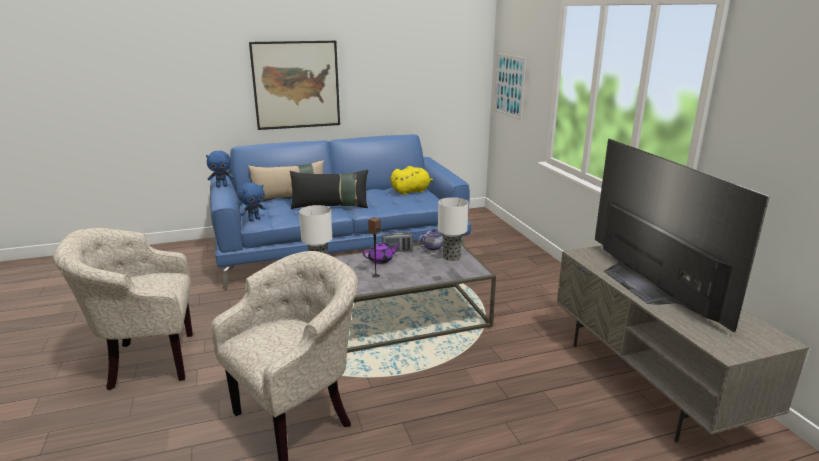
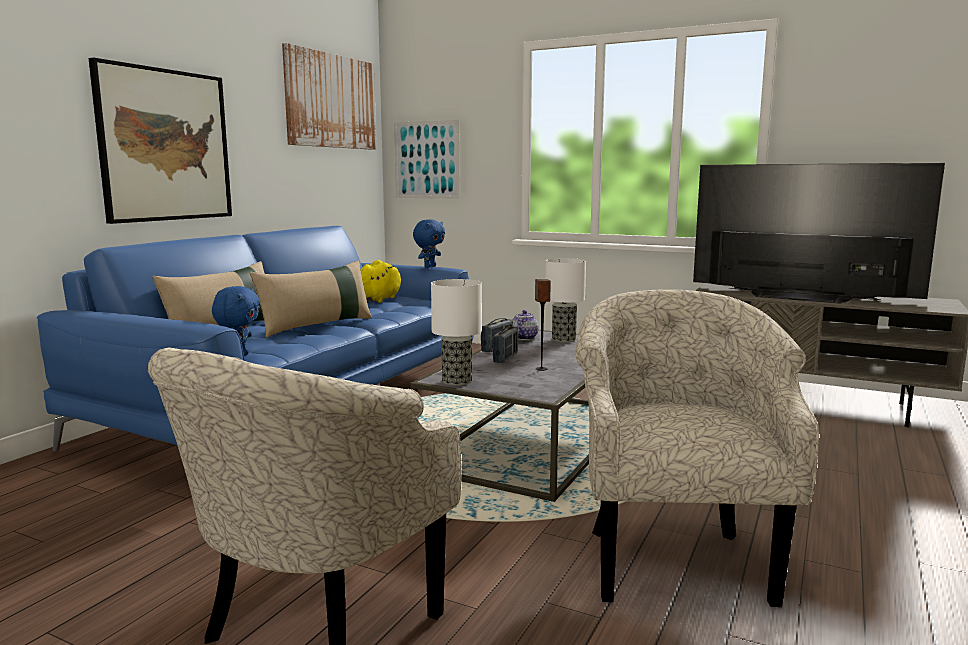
camera: 45 degrees left, 10 degrees down
blue plush toy [206,151,234,187] -> blue plush toy moved to [413,219,445,268]
black pillow [290,170,368,209] -> beige pillow [250,261,372,337]
purple teapot [363,242,400,264] -> radio [493,326,518,363]
none -> picture [282,43,376,150]

